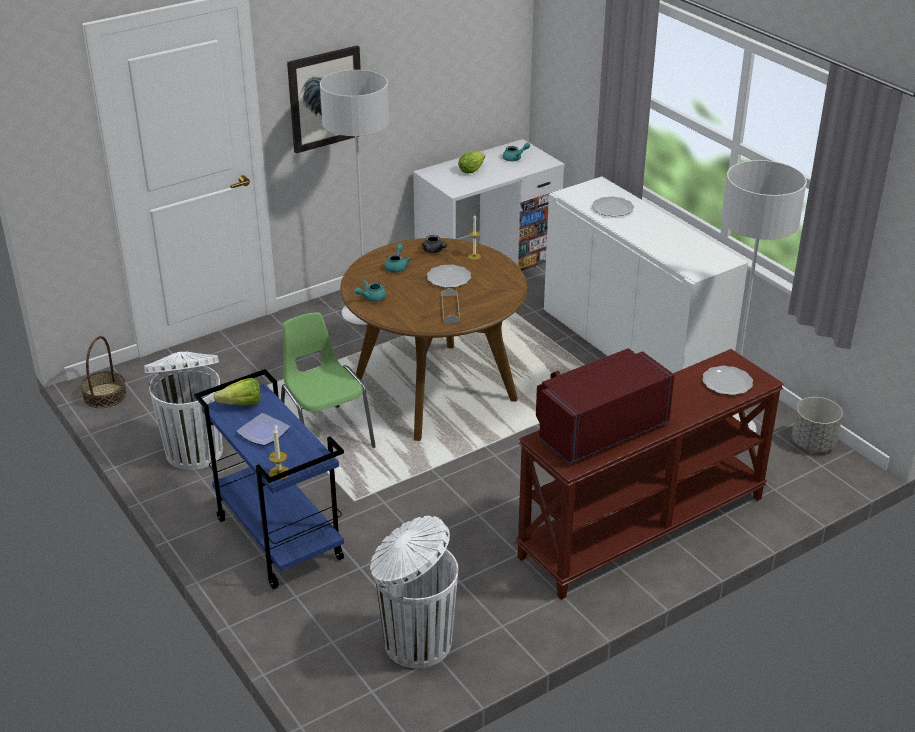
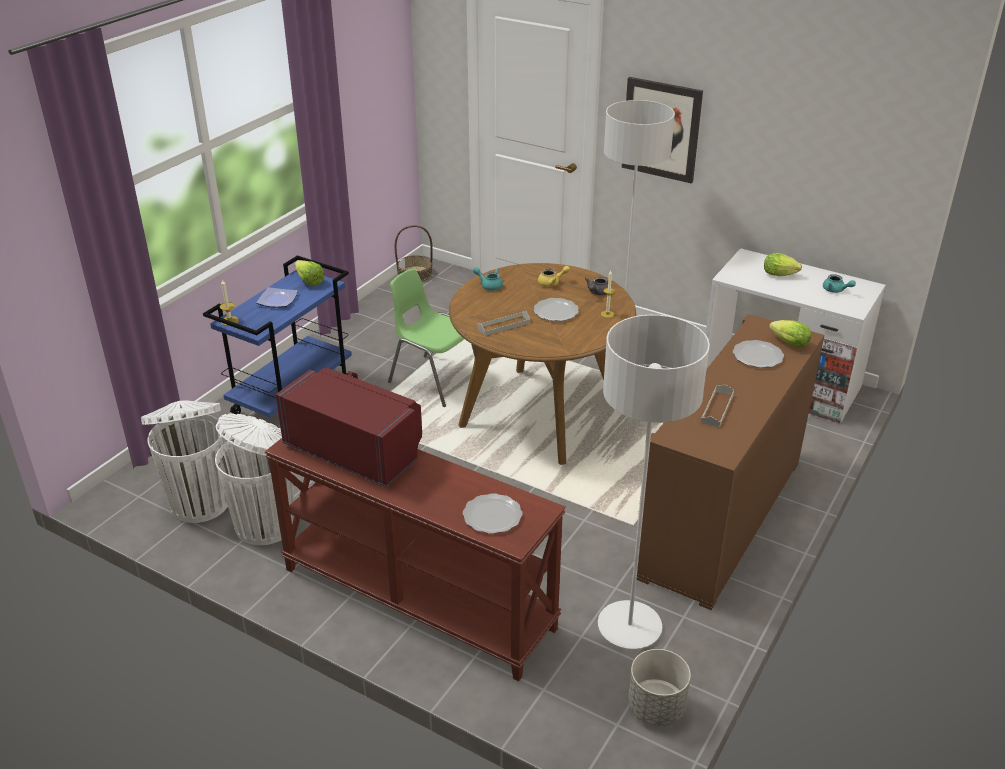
camera: 65 degrees right, 0 degrees up
white trash can [144,352,223,470] -> white trash can moved to [215,413,295,545]
green chair [281,312,376,448] -> green chair turned 90 degrees counterclockwise [388,269,475,407]
turquoise teapot [385,244,411,273] -> yellow teapot [538,266,570,287]
white cabinet [544,177,748,373] -> brown cabinet [634,314,824,610]
none -> grey tray [701,384,734,428]
none -> lettuce [769,320,811,348]

